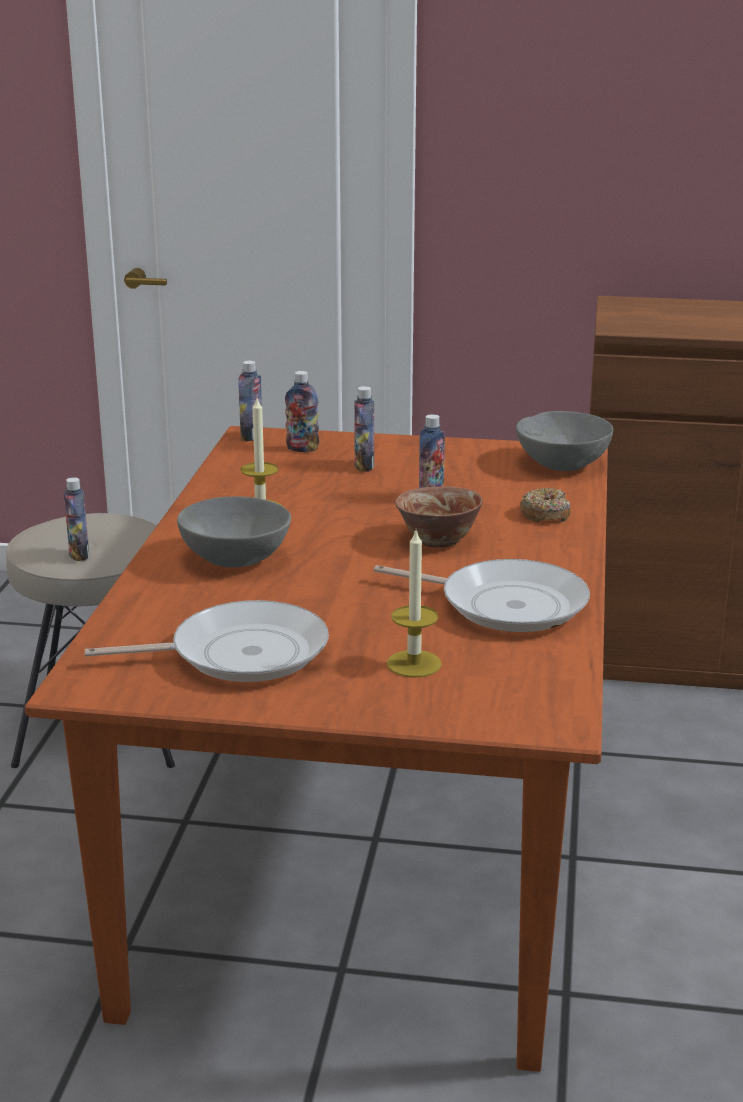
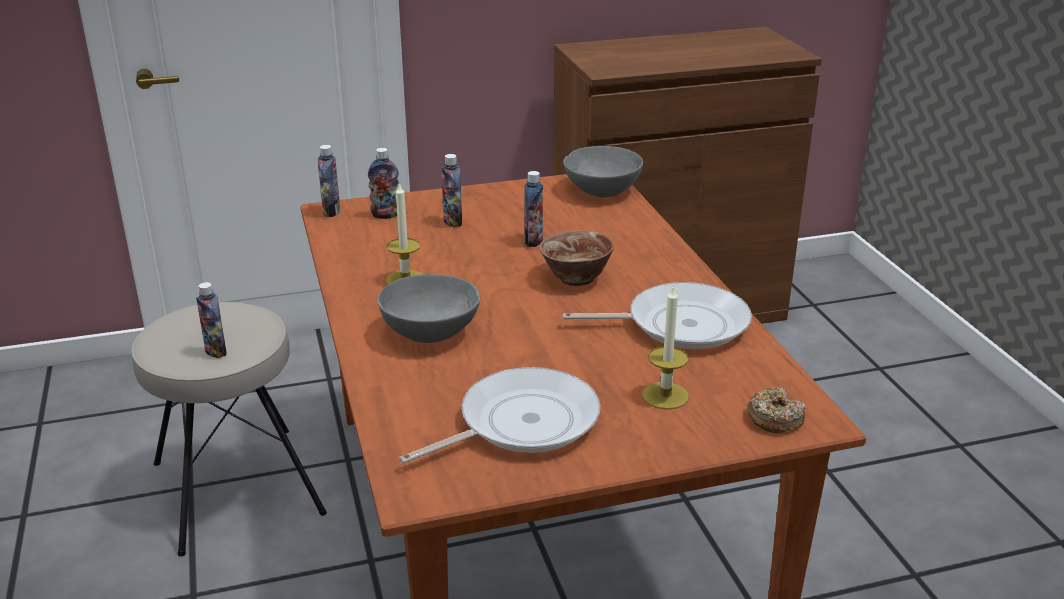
camera: 25 degrees left, 5 degrees up
donut [520,488,571,523] -> donut moved to [747,387,806,434]

